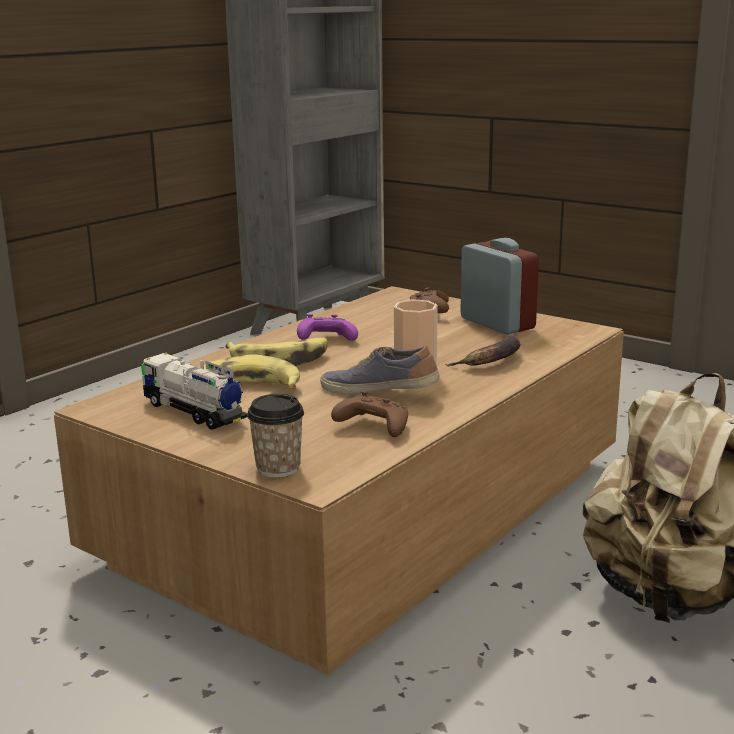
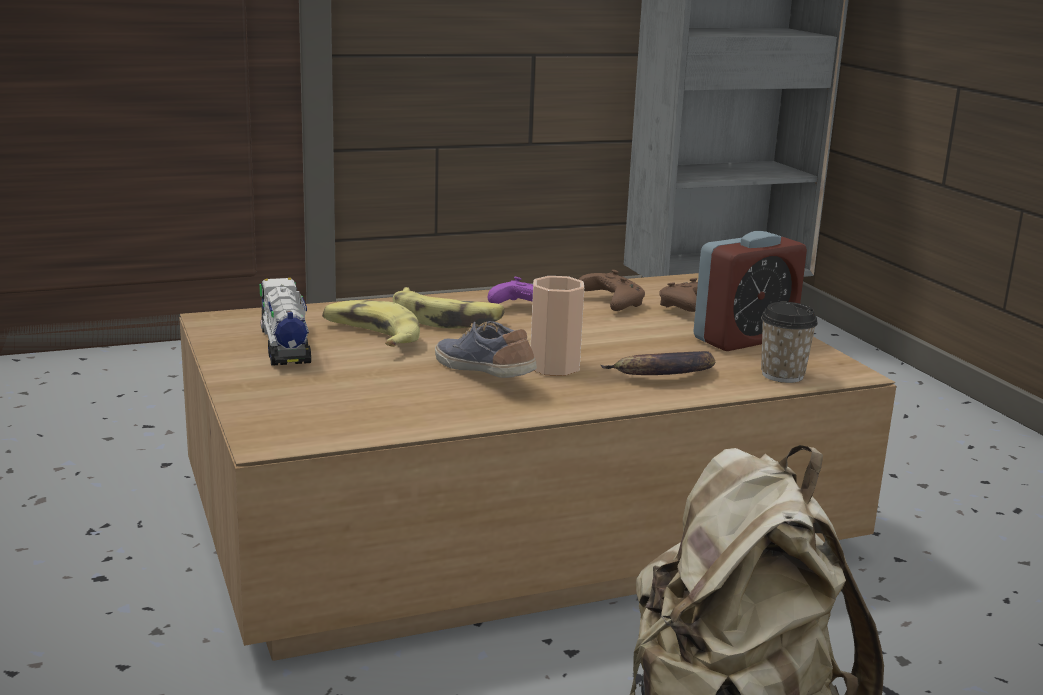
camera: 30 degrees right, 0 degrees up
cup [247,394,304,478] -> cup moved to [761,302,818,383]
brown game controller [331,391,408,437] -> brown game controller moved to [578,269,645,311]
alarm clock [461,238,539,335] -> alarm clock turned 60 degrees clockwise [693,231,807,351]

